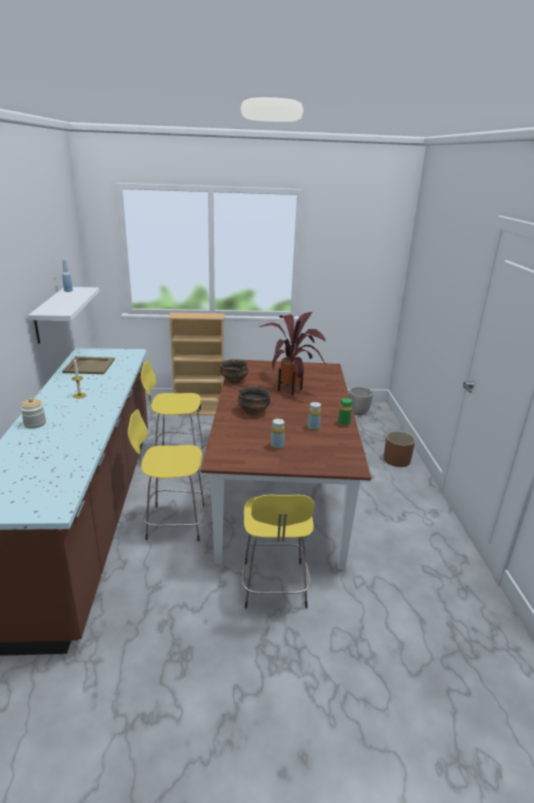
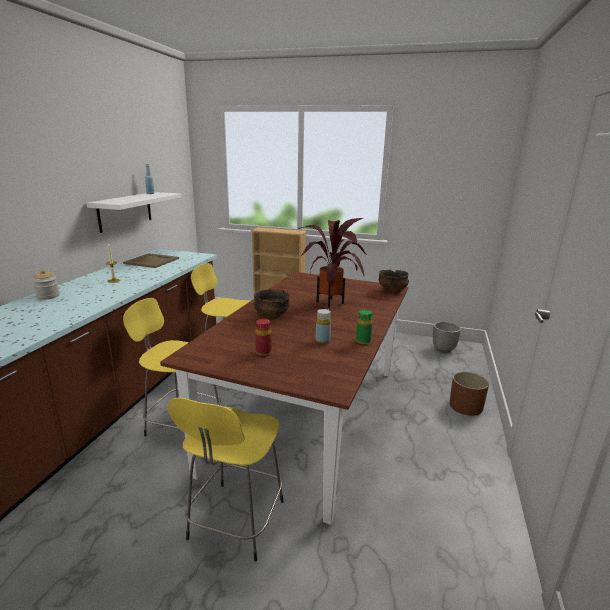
camera: 20 degrees right, 5 degrees down
bowl [220,359,248,383] -> bowl moved to [379,270,409,294]
yellow bottle [271,419,285,450] -> red bottle [255,319,272,356]

